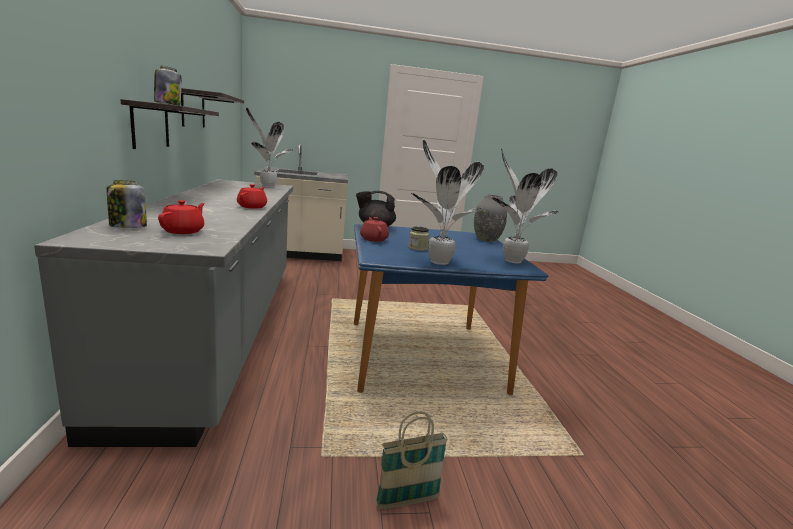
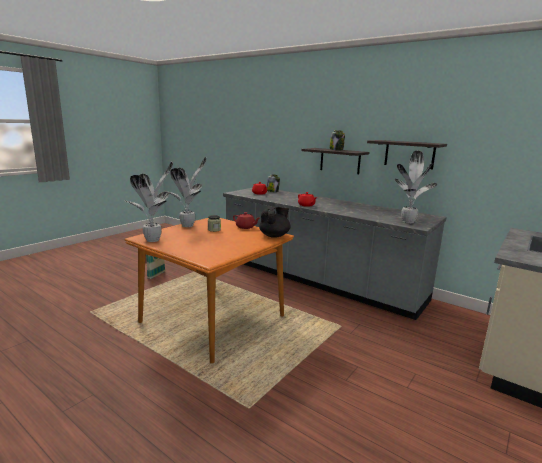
camera: 135 degrees right, 0 degrees up
blue dining table [354,224,548,395] -> orange dining table [124,218,294,363]
grey vase [474,194,507,242] -> none

